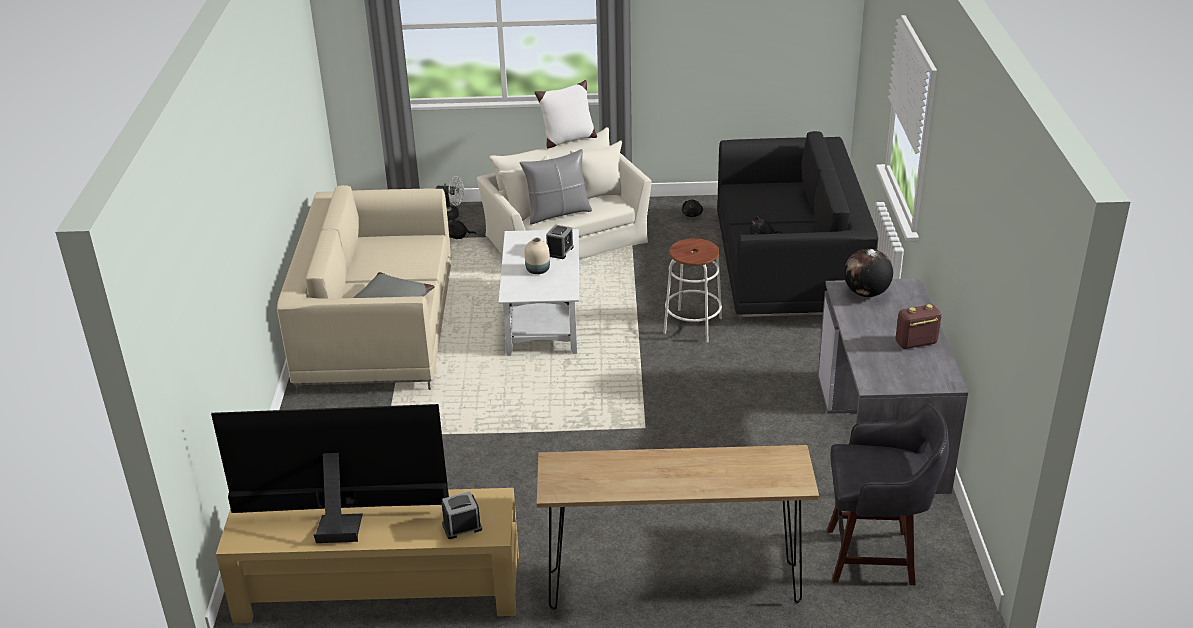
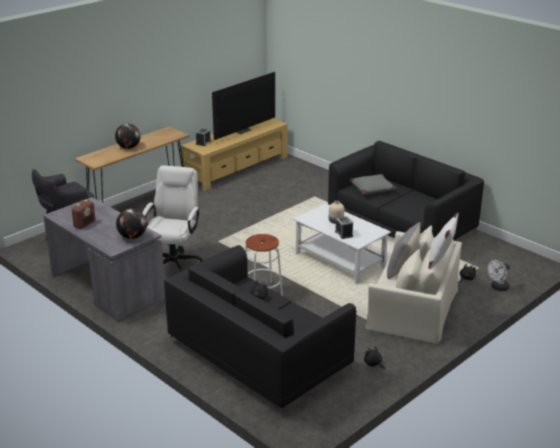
camera: 135 degrees right, 5 degrees down
beige sofa [277,185,452,394] -> black sofa [328,141,484,241]
none -> globe [115,124,140,149]
none -> white office chair [142,166,204,272]

